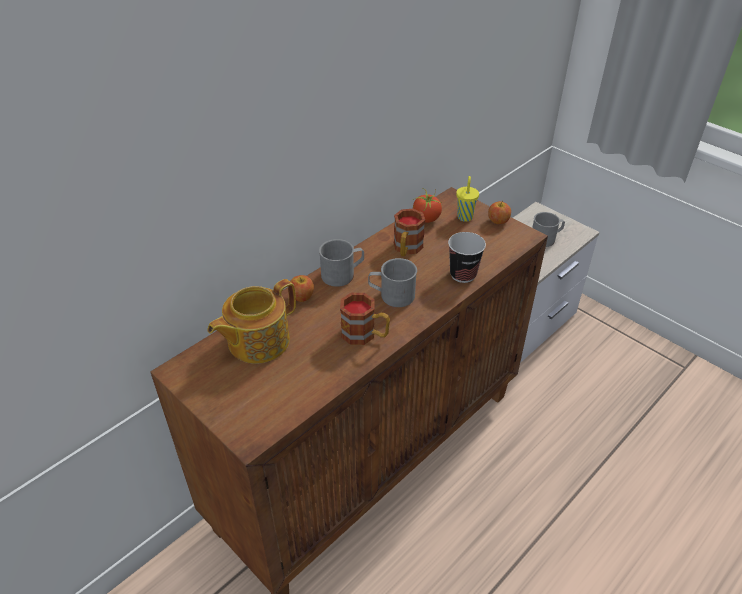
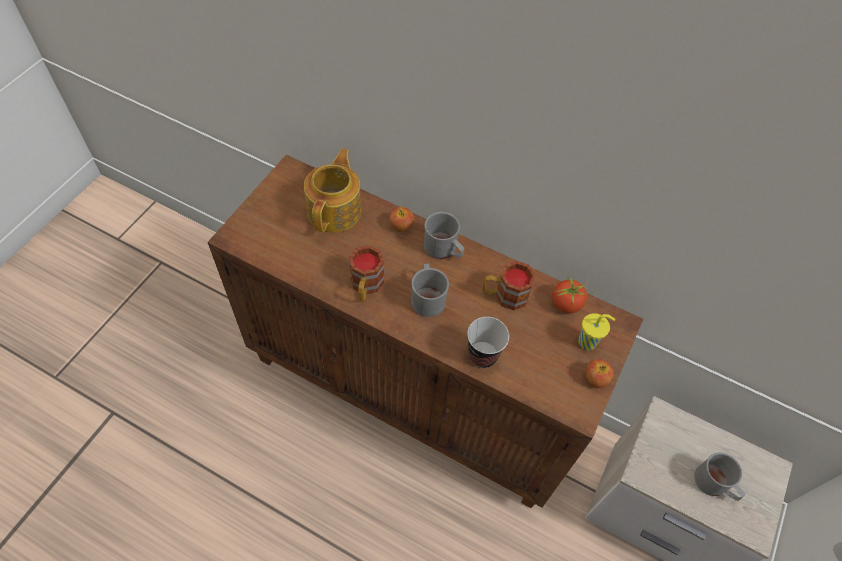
camera: 70 degrees right, 15 degrees up
teapot [208,279,296,364] -> teapot turned 75 degrees clockwise [304,148,361,233]

